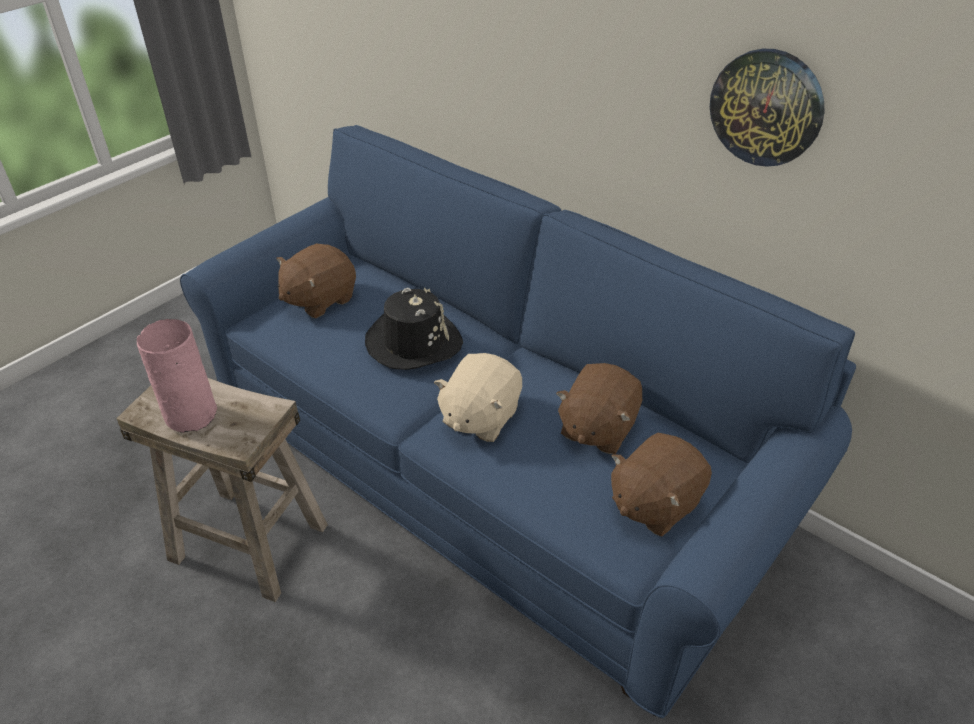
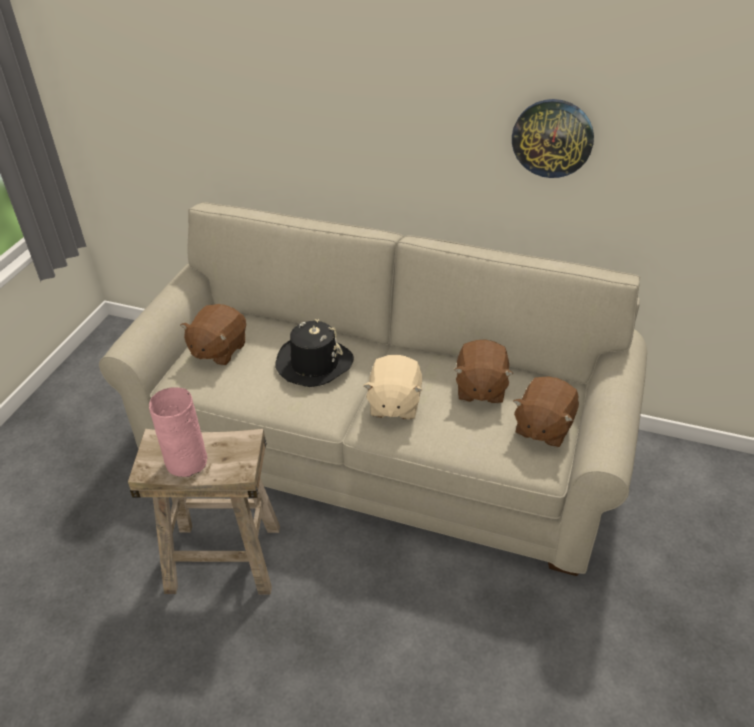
camera: 20 degrees left, 0 degrees up
blue sofa [180,125,856,718] -> beige sofa [99,202,647,576]

